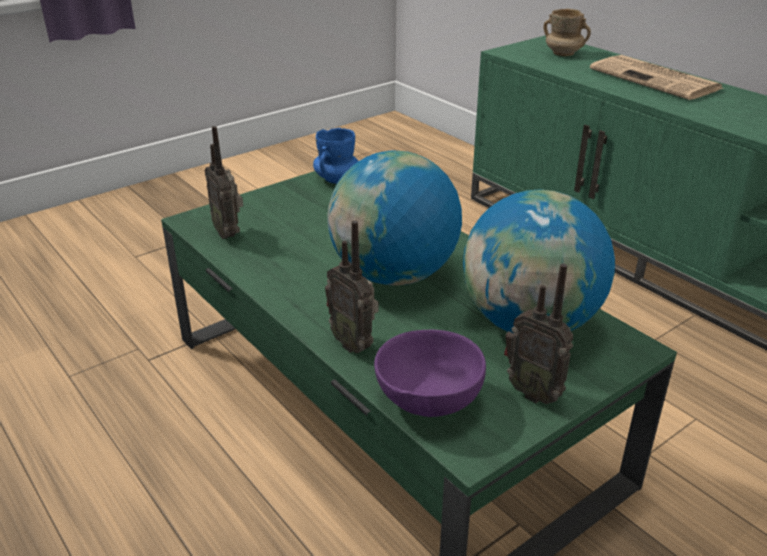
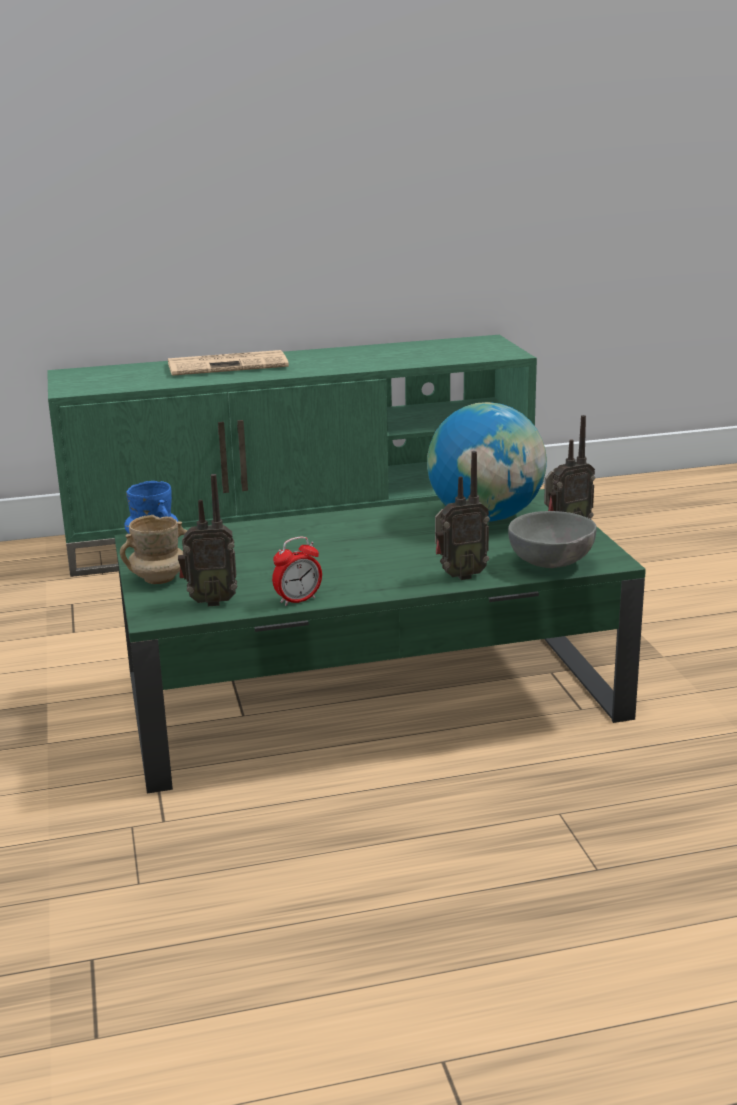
camera: 65 degrees left, 10 degrees down
globe [327,150,462,286] -> none
purple bowl [374,330,486,417] -> grey bowl [508,511,597,568]
beige mug [544,9,591,56] -> beige mug moved to [120,515,188,584]
none -> alarm clock [272,537,322,606]

